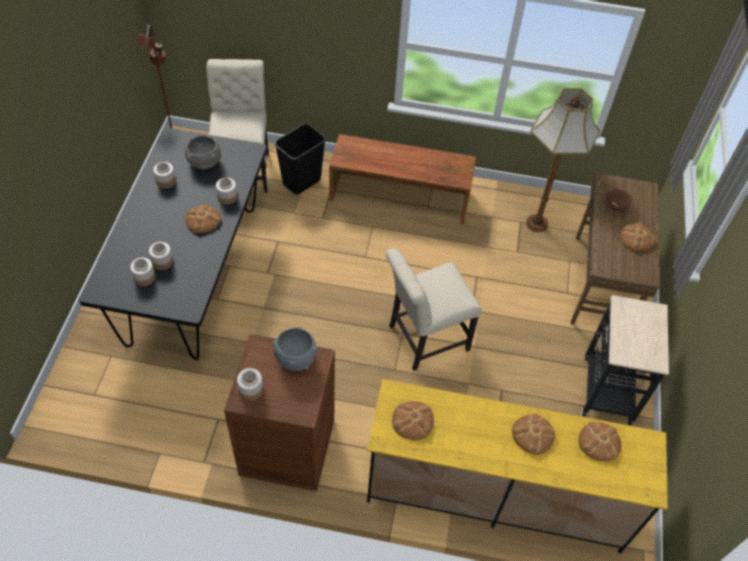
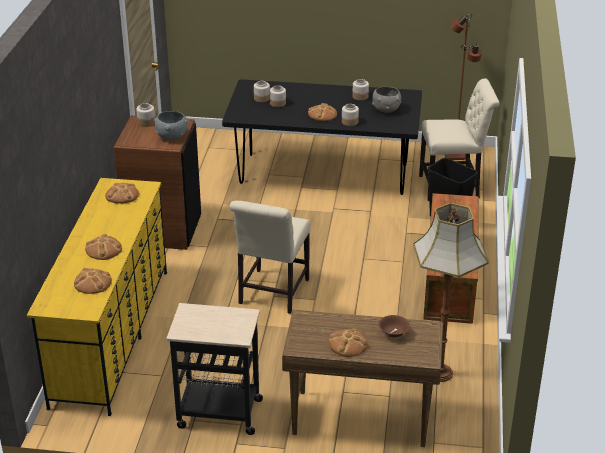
camera: 90 degrees right, 20 degrees down
beige chair [385,248,481,371] -> beige chair turned 135 degrees counterclockwise [230,201,310,314]

